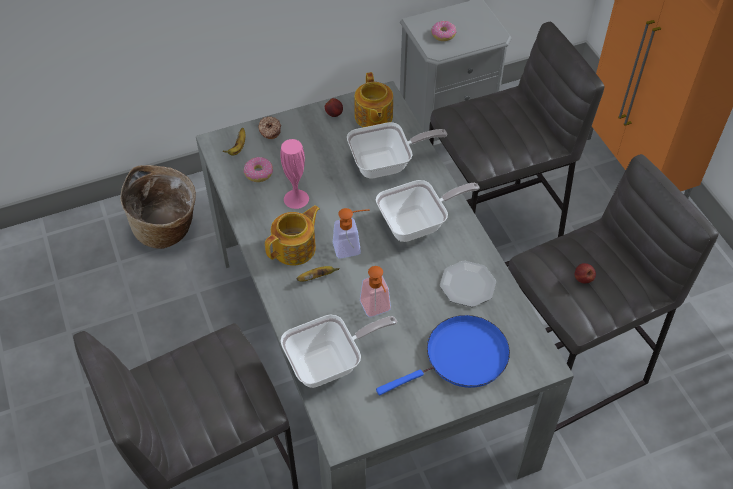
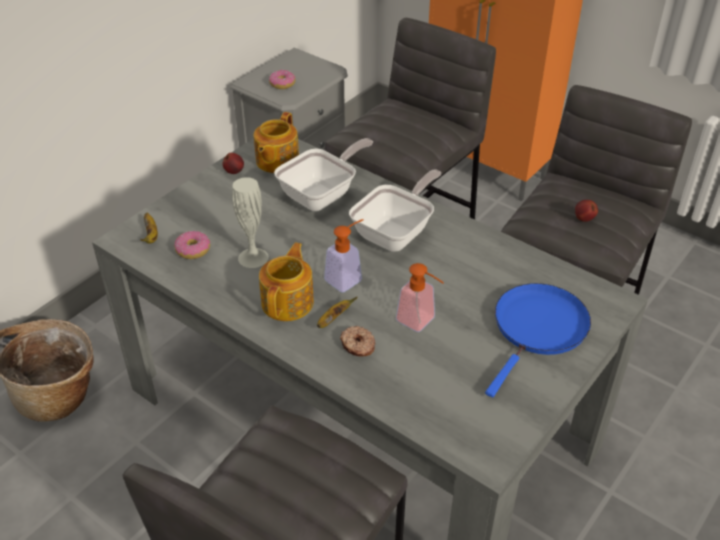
camera: 30 degrees left, 10 degrees down
donut [258,116,281,139] -> donut moved to [340,326,375,357]
pink vase [280,139,309,209] -> white vase [232,177,269,268]
frying pan [281,315,397,388] -> none
teapot [354,72,393,127] -> teapot turned 60 degrees clockwise [254,112,299,173]
plate [440,261,496,307] -> none

